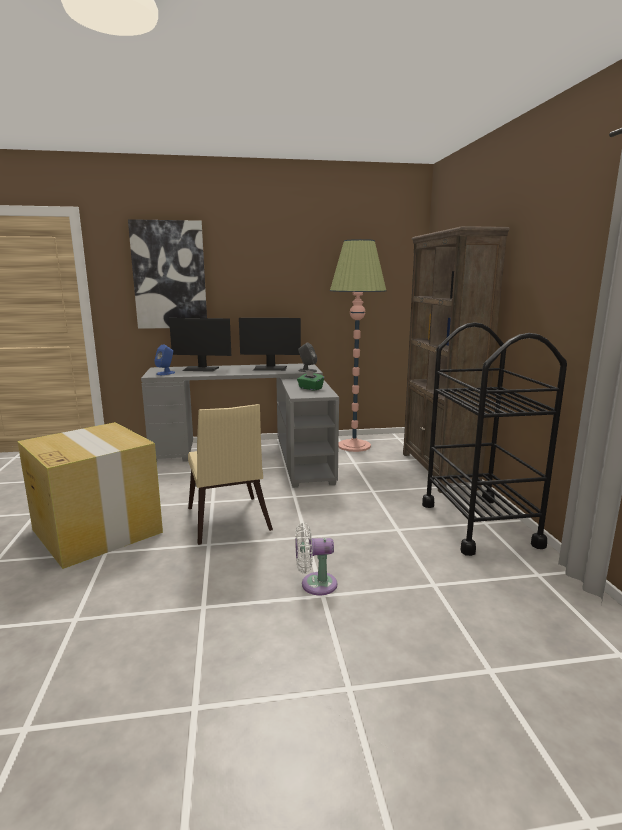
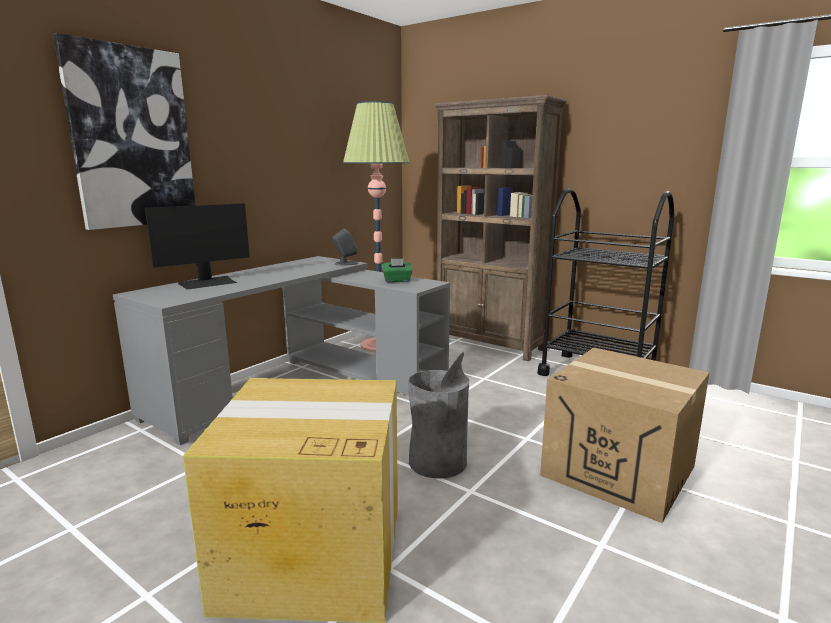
camera: 45 degrees left, 0 degrees up
blue speaker [154,344,175,375] -> none
beige chair [188,404,273,545] -> grey trash can [408,352,469,479]
monitor [239,318,301,371] -> none
white fan [295,523,337,595] -> cardboard box [540,348,710,523]

